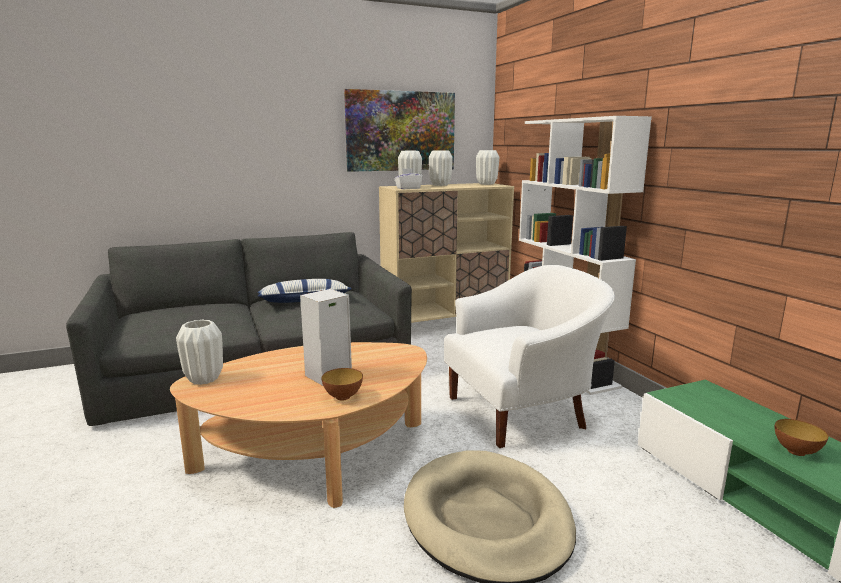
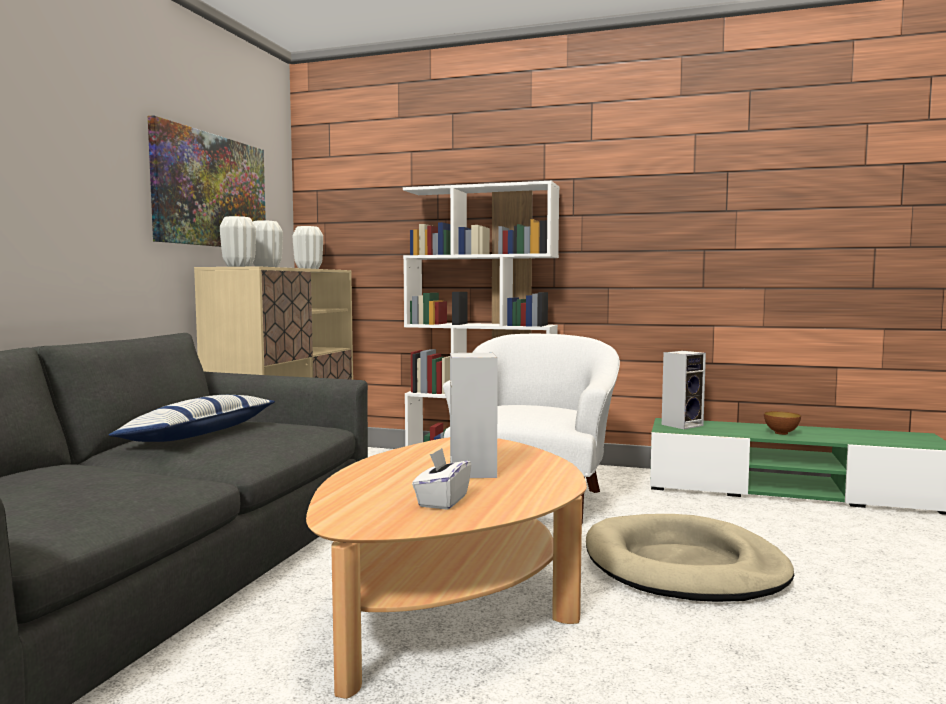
camera: 50 degrees left, 10 degrees down
white vase [176,320,223,385] -> none
bowl [322,368,363,401] -> none
white tissue box [394,168,423,189] -> white tissue box moved to [412,448,471,510]
none -> speaker [662,351,706,429]

